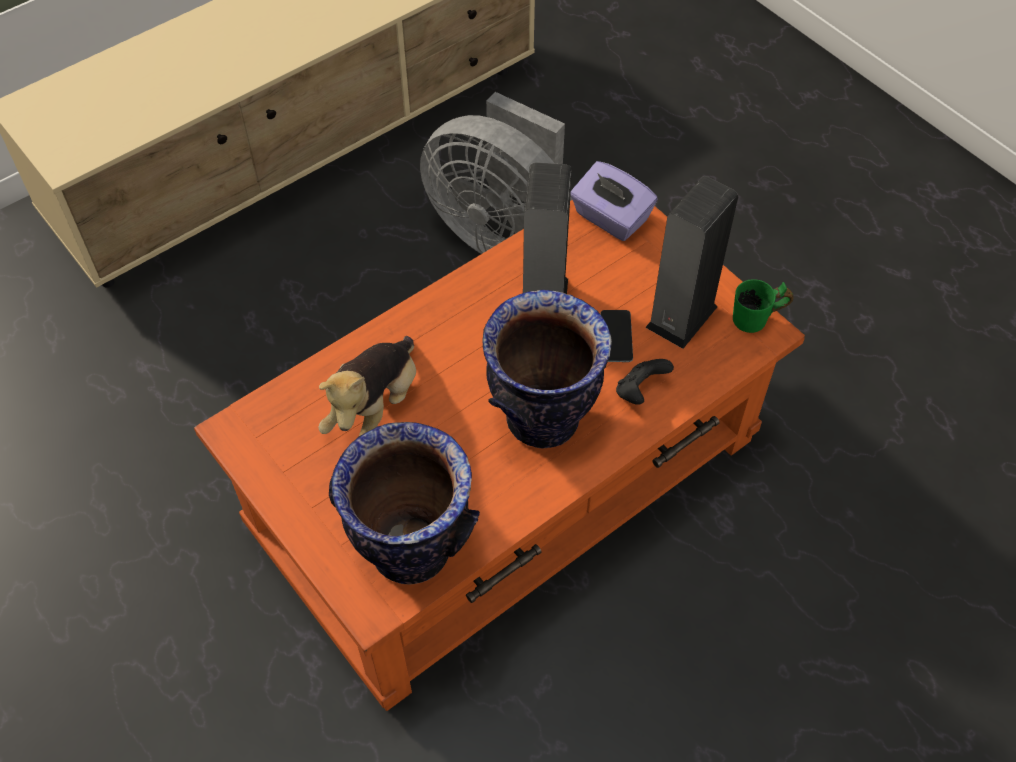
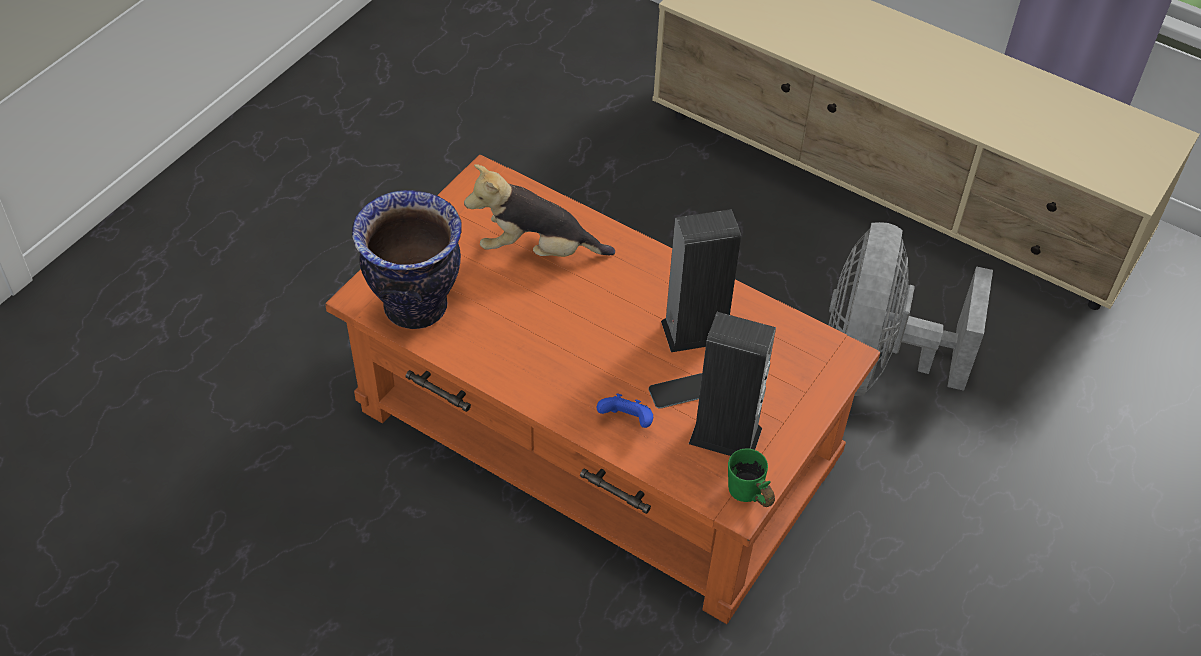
camera: 70 degrees right, 5 degrees down
vase [482,290,612,449] -> none
purple tissue box [570,161,658,241] -> none
black game controller [616,359,674,405] -> blue game controller [597,393,653,428]

